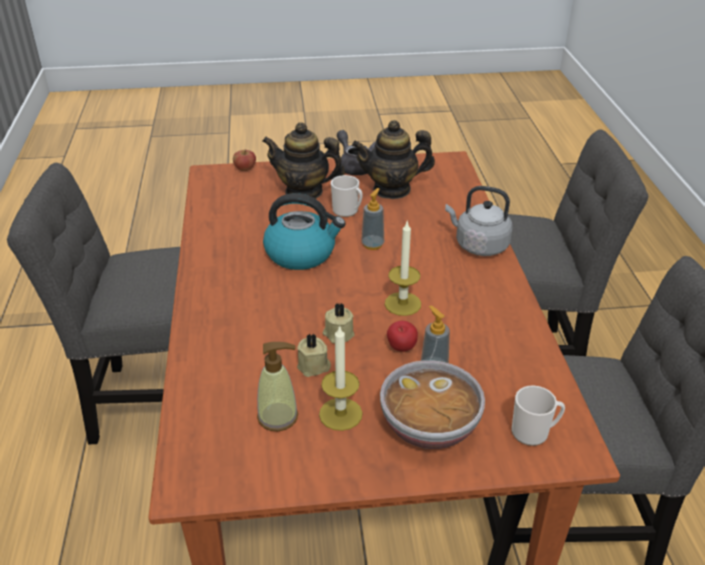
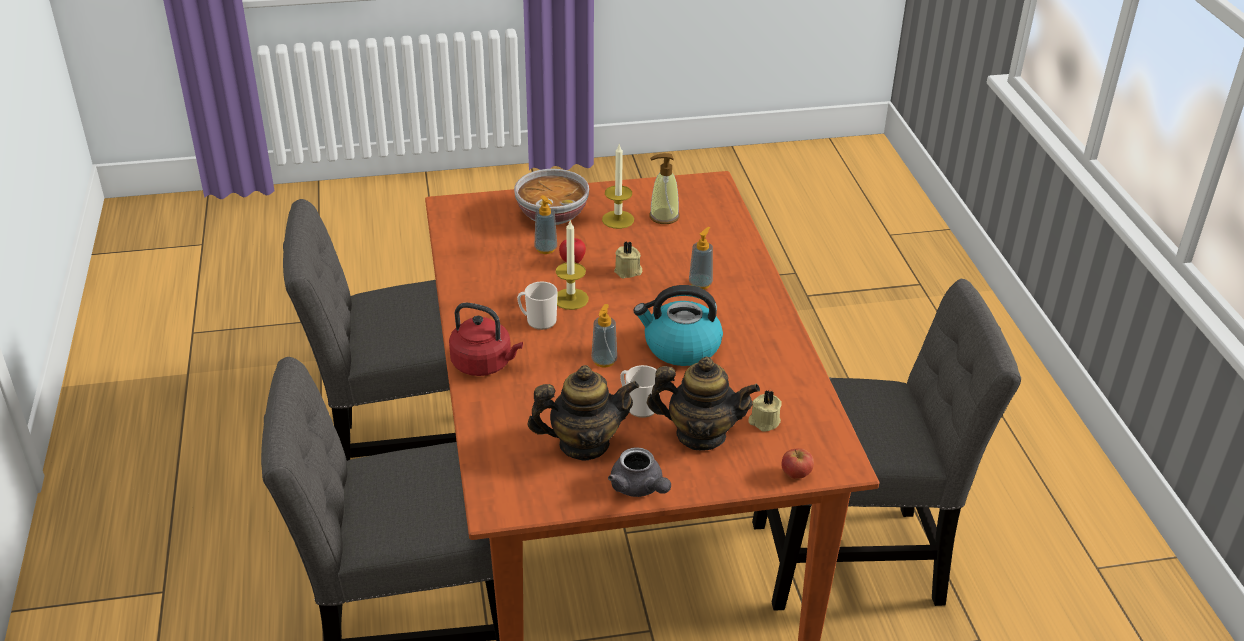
camera: 175 degrees right, 0 degrees up
beige candle [297,333,331,377] -> beige candle moved to [748,390,782,432]
grey kettle [445,186,513,256] -> red kettle [449,303,523,376]
mug [512,385,565,446] -> mug moved to [517,281,558,330]
none -> soap dispenser [689,227,713,289]

